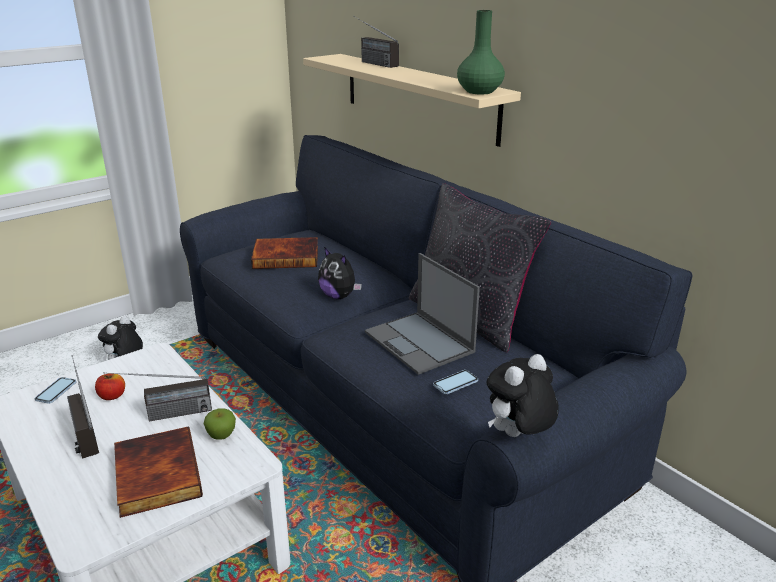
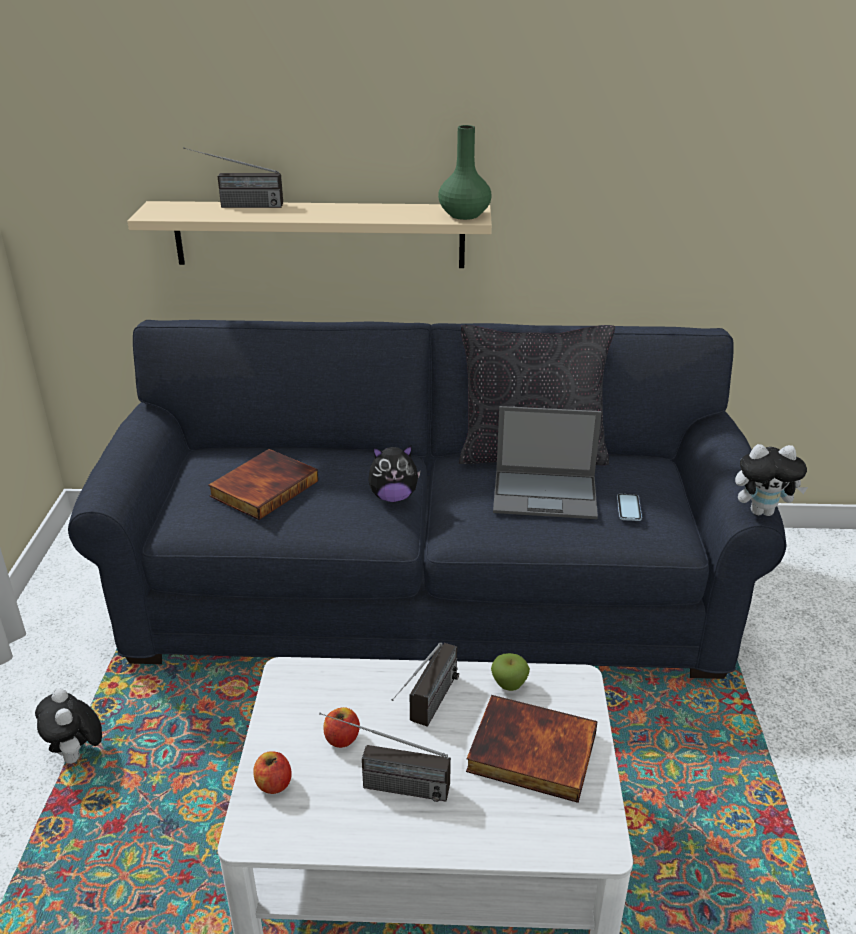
camera: 50 degrees left, 5 degrees up
phone [35,377,76,404] -> apple [253,751,292,794]
plush toy [487,354,559,437] -> plush toy turned 90 degrees counterclockwise [735,444,808,516]

